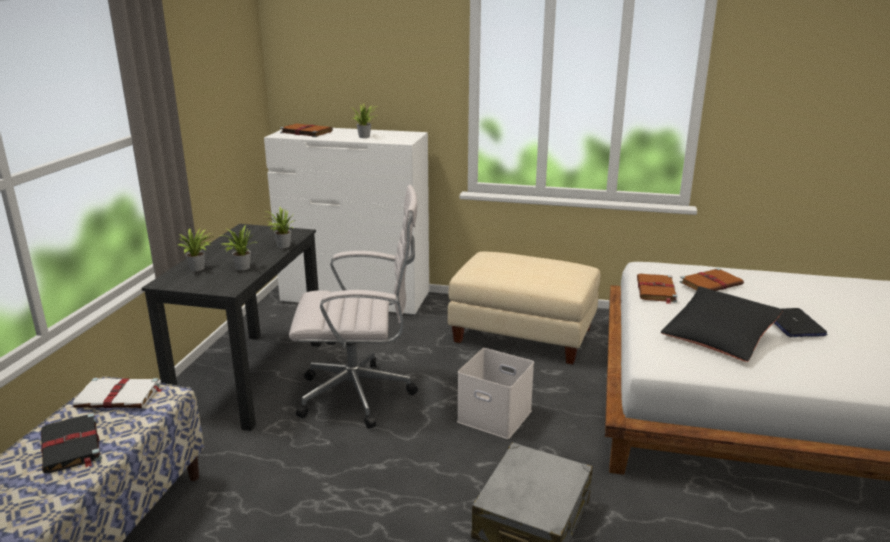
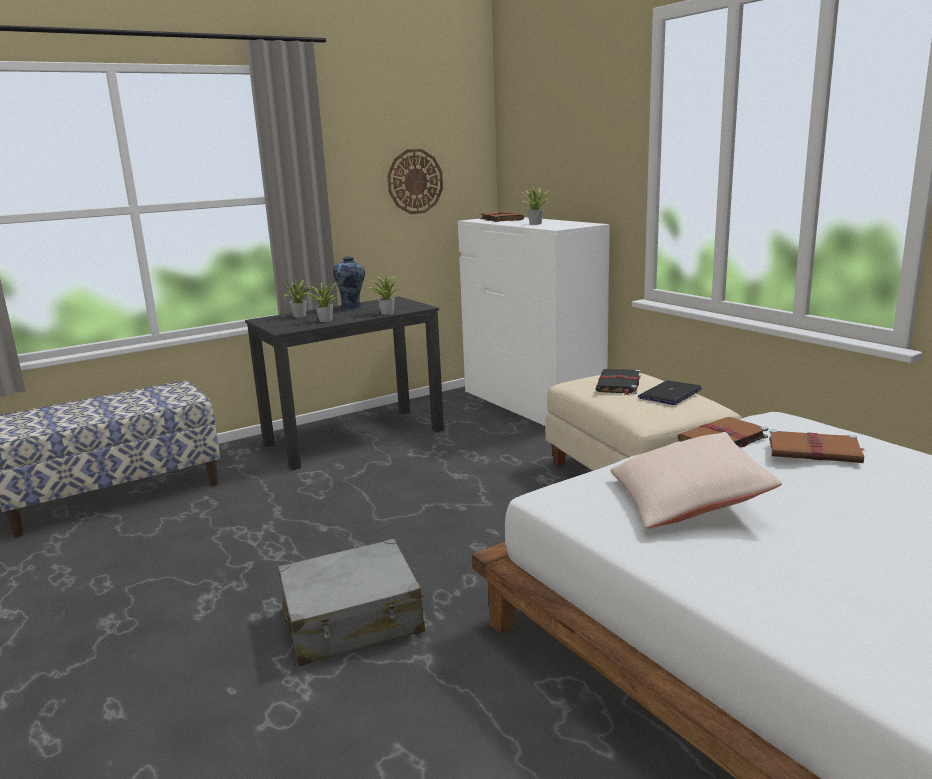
camera: 45 degrees right, 5 degrees down
black book [41,413,102,473] -> black book moved to [595,369,641,395]
white book [73,378,163,408] -> none
white office chair [289,185,418,429] -> none
white storage box [457,348,534,439] -> none
black pillow [661,286,783,362] -> beige pillow [610,432,782,529]
laptop [774,308,827,337] -> laptop moved to [638,380,702,405]
none -> vase [333,257,365,310]
none -> wall clock [387,149,443,214]

